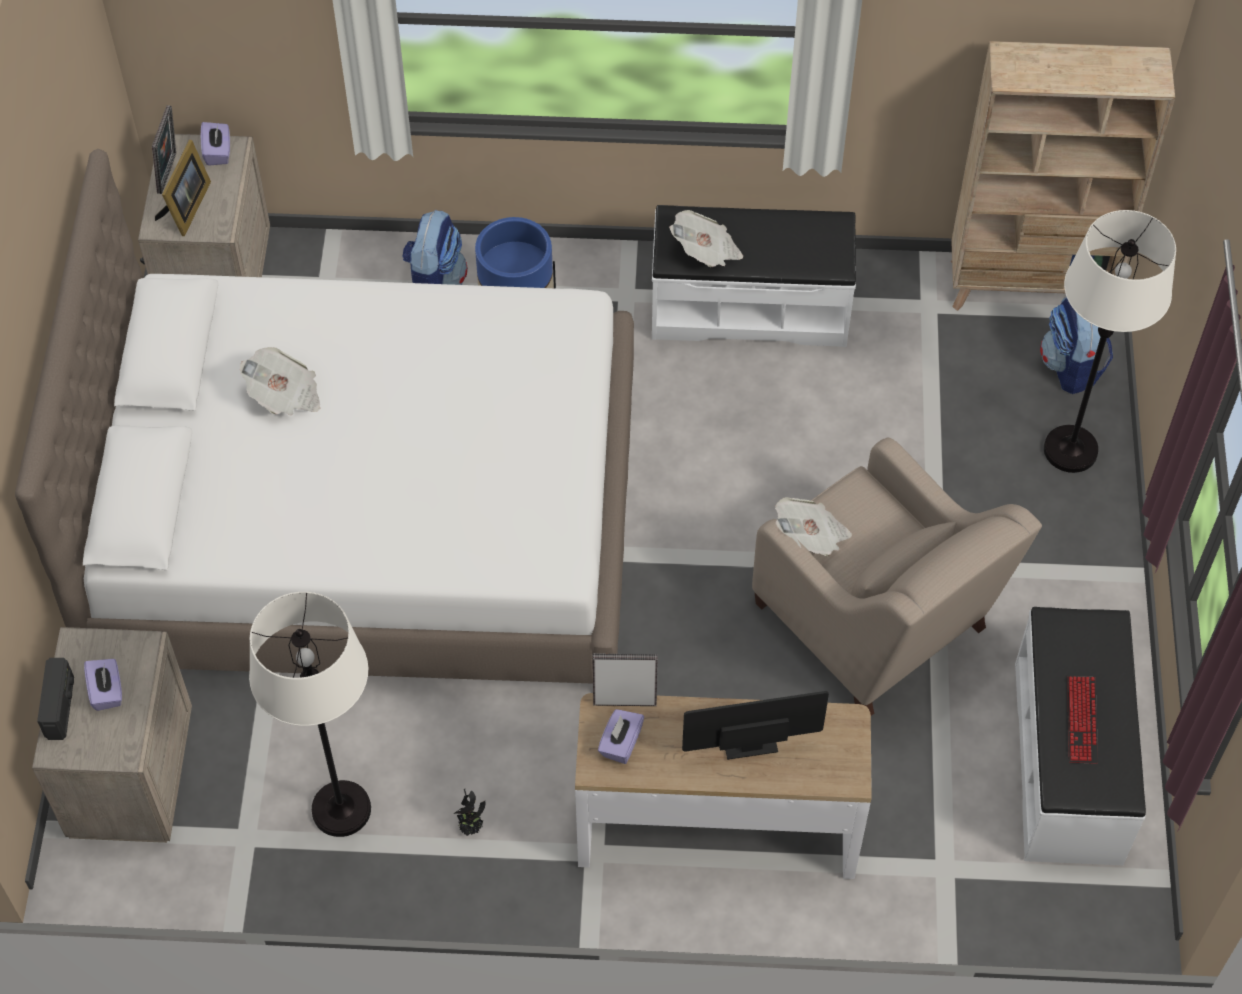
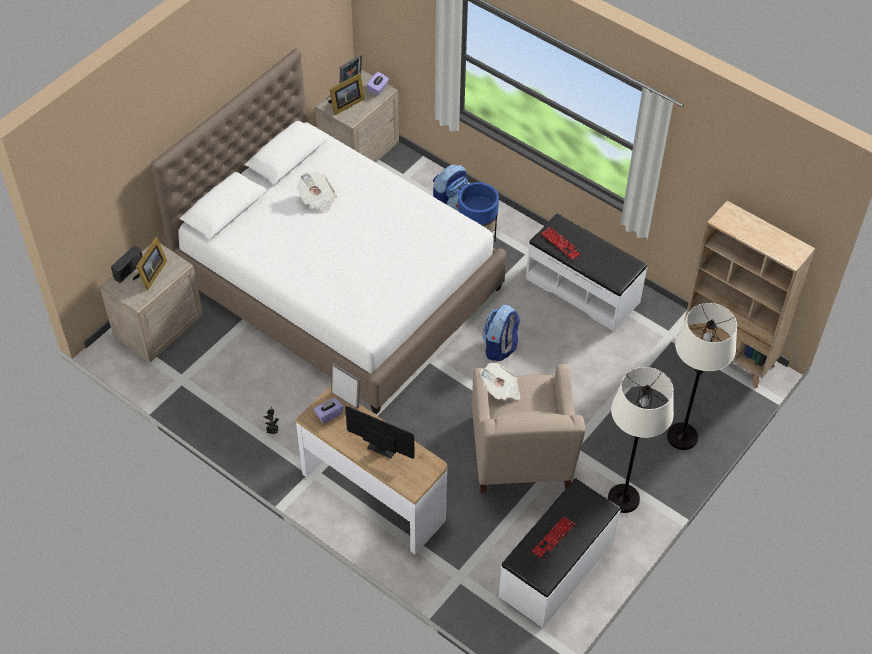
camera: 35 degrees right, 5 degrees down
purple tissue box [84,659,122,711] -> picture frame [133,237,167,290]
white floor lamp [249,592,371,837] -> white floor lamp moved to [608,367,674,513]
newspaper [669,210,743,267] -> keyboard [541,227,582,261]
backpack [1040,297,1113,394] -> backpack moved to [483,305,520,361]

